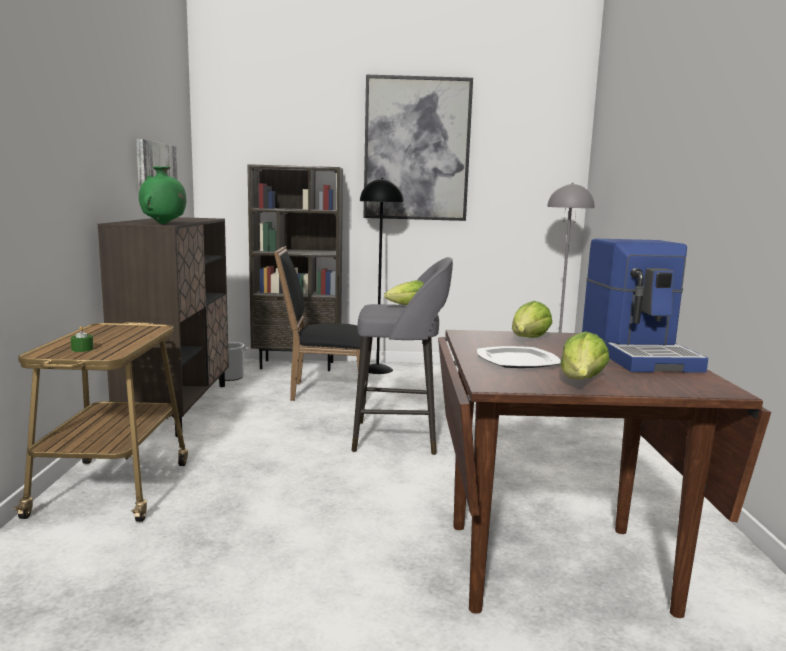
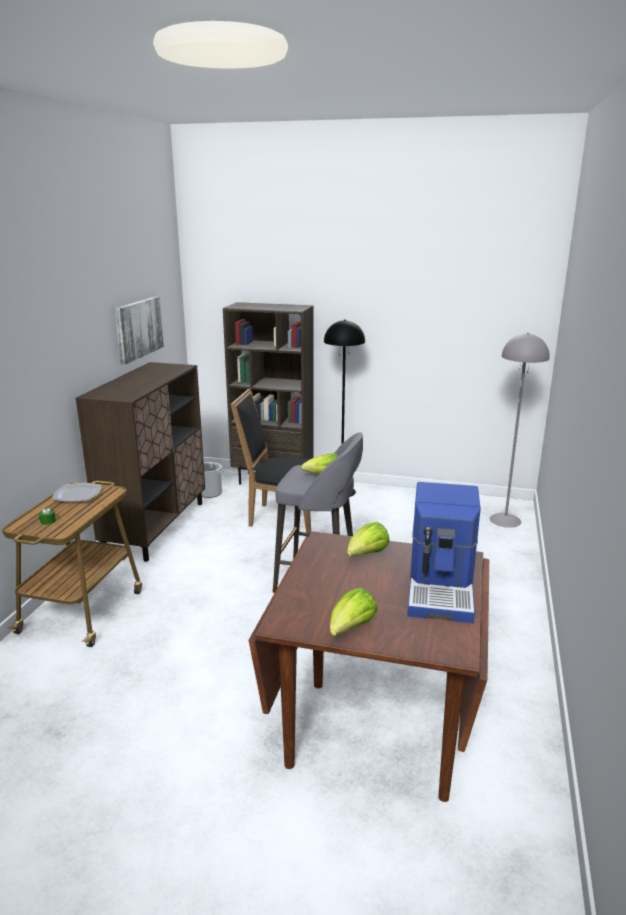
camera: 15 degrees right, 10 degrees up
green vase [139,167,186,224] -> none
picture [363,75,473,221] -> none
plate [477,346,561,368] -> plate moved to [52,483,102,502]

